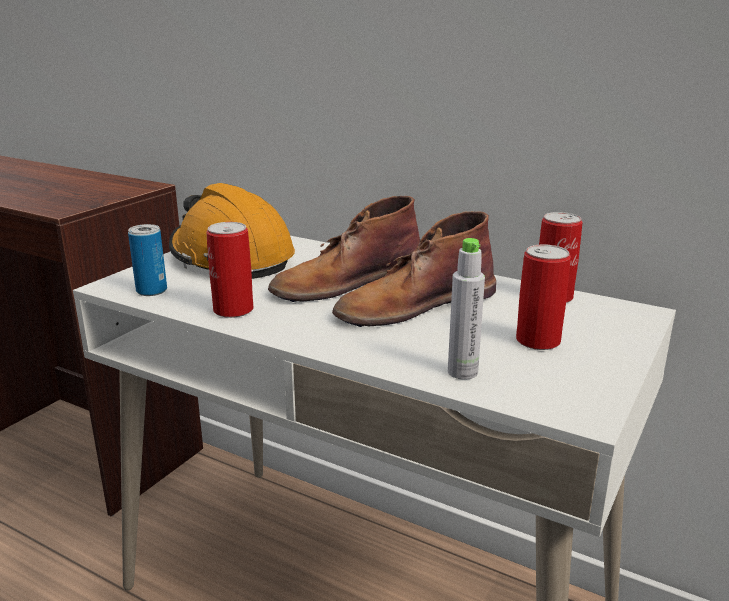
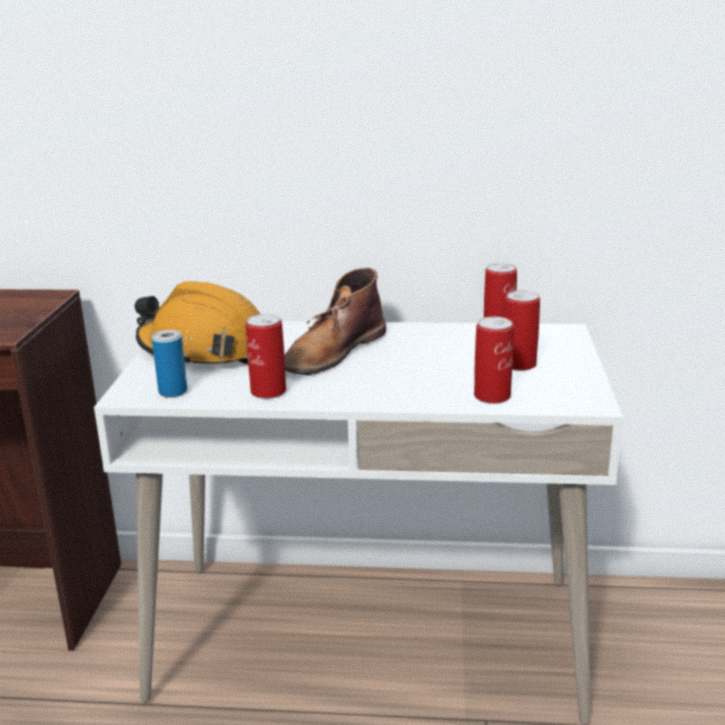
camera: 25 degrees left, 0 degrees up
brown boot [332,211,496,327] -> none
grey bottle [448,238,485,380] -> can [474,317,514,404]

